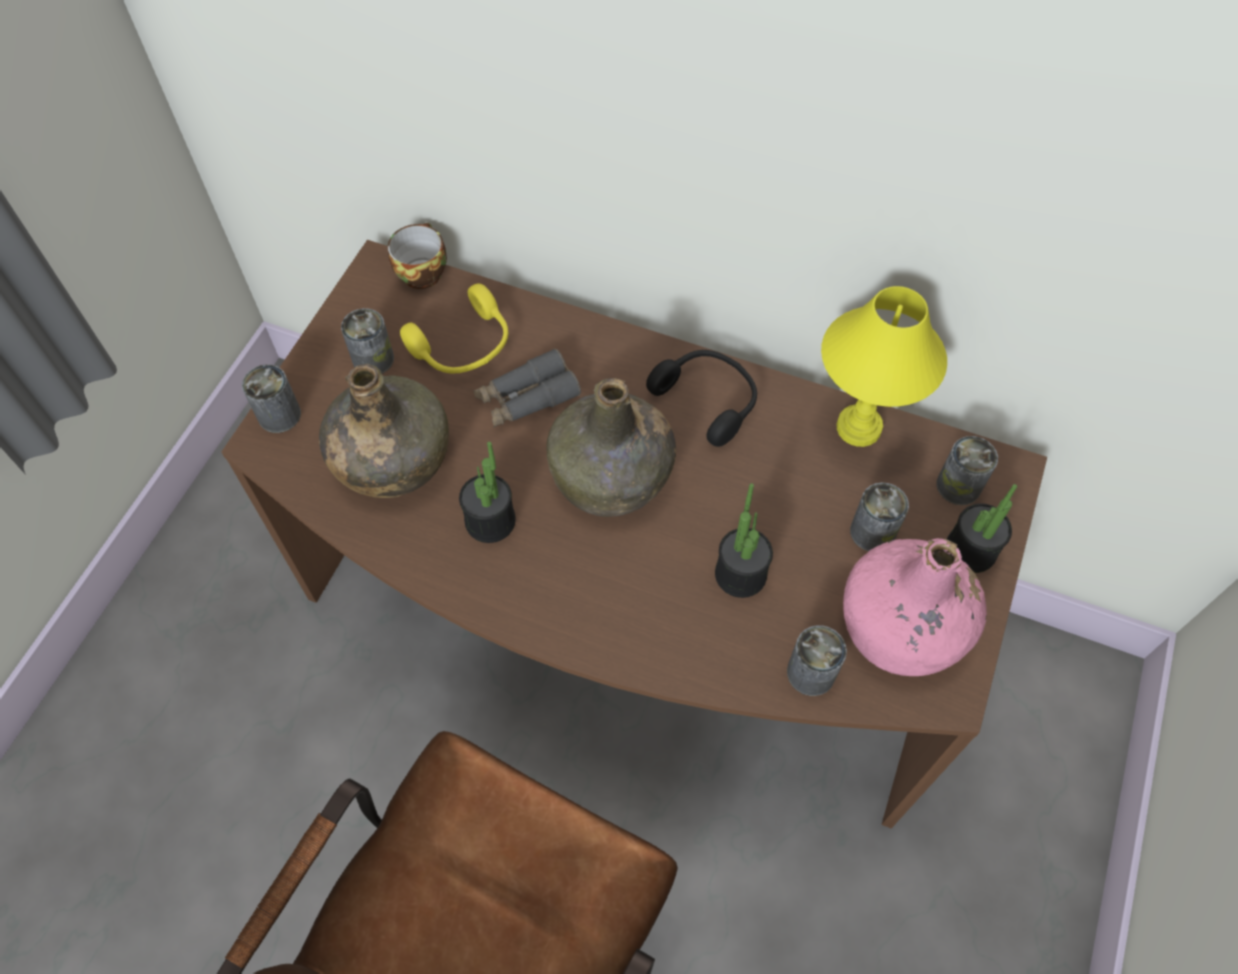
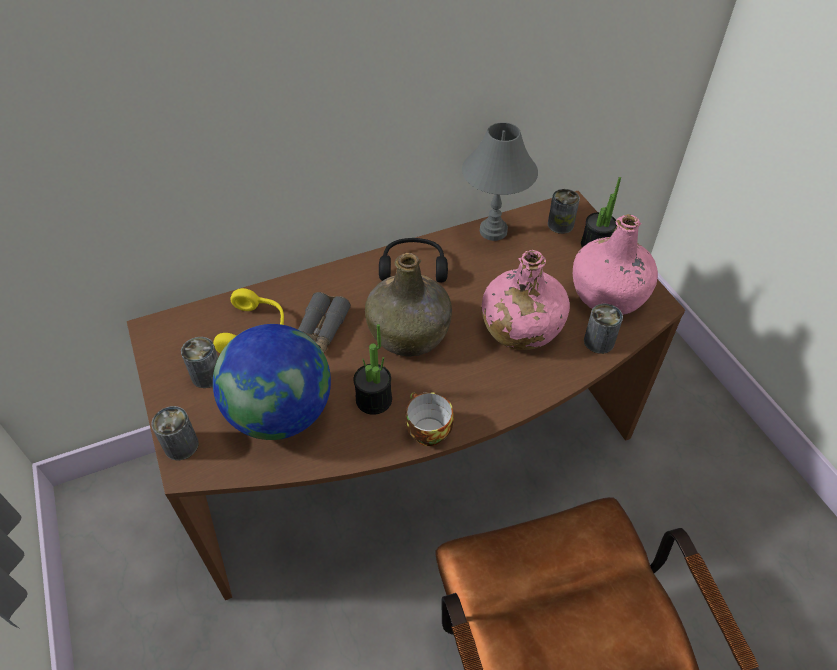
camera: 45 degrees left, 10 degrees down
green bottle [319,364,449,498] -> globe [213,324,331,440]
cup [388,223,447,289] -> cup moved to [405,392,454,446]
potted plant [715,483,773,598] -> pink bottle [482,250,570,350]
yellow table lamp [821,286,947,447] -> grey table lamp [462,122,538,241]
can [850,483,909,551] -> none

